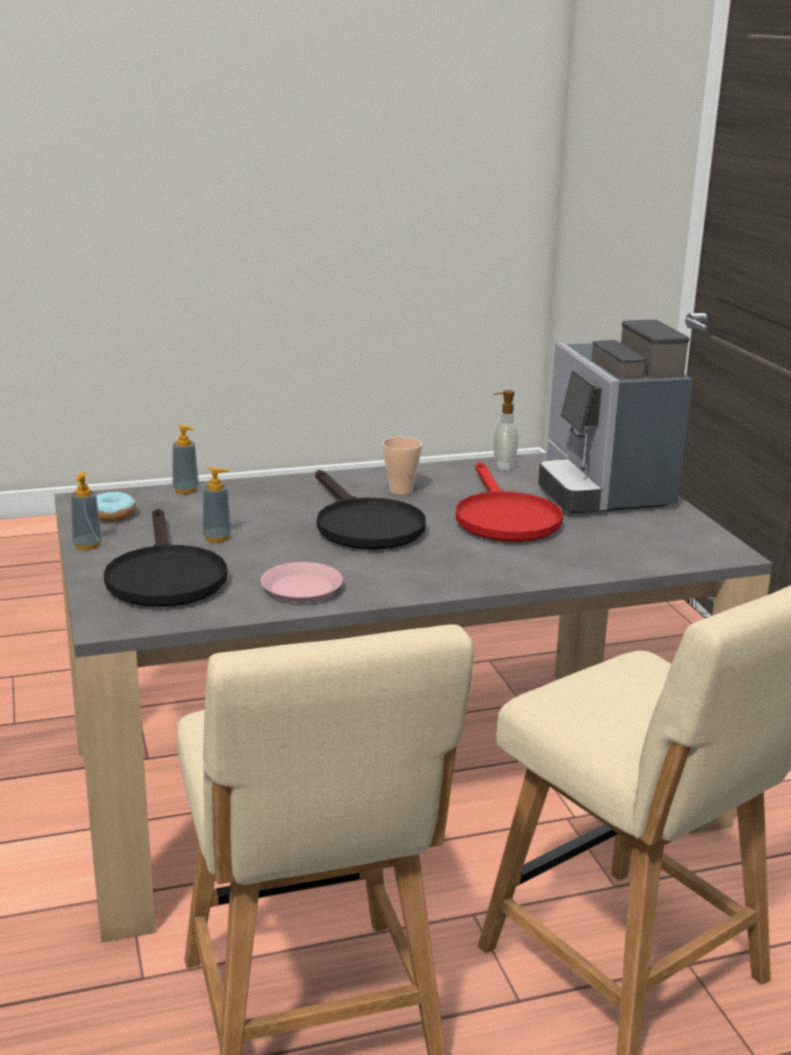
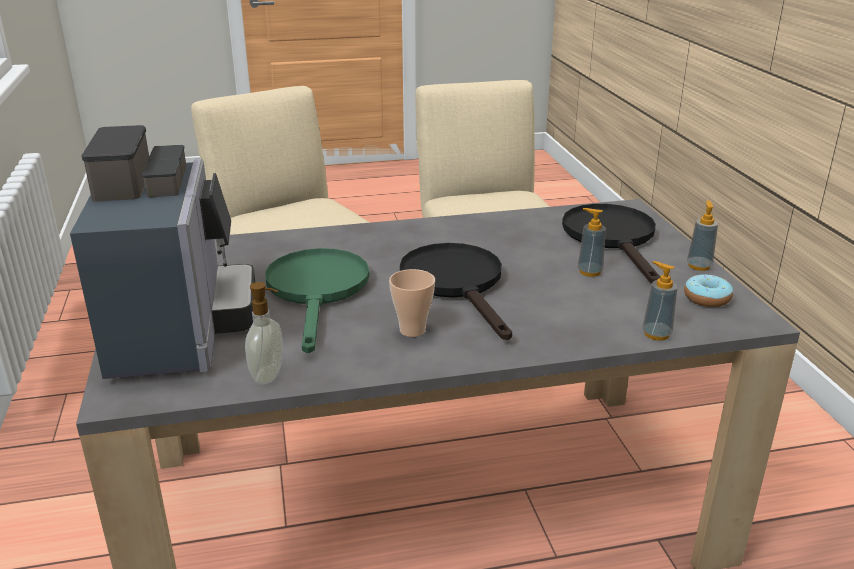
camera: 175 degrees left, 5 degrees up
pink plate [261,562,343,603] -> none
red frying pan [456,462,563,542] -> green frying pan [265,248,369,353]

